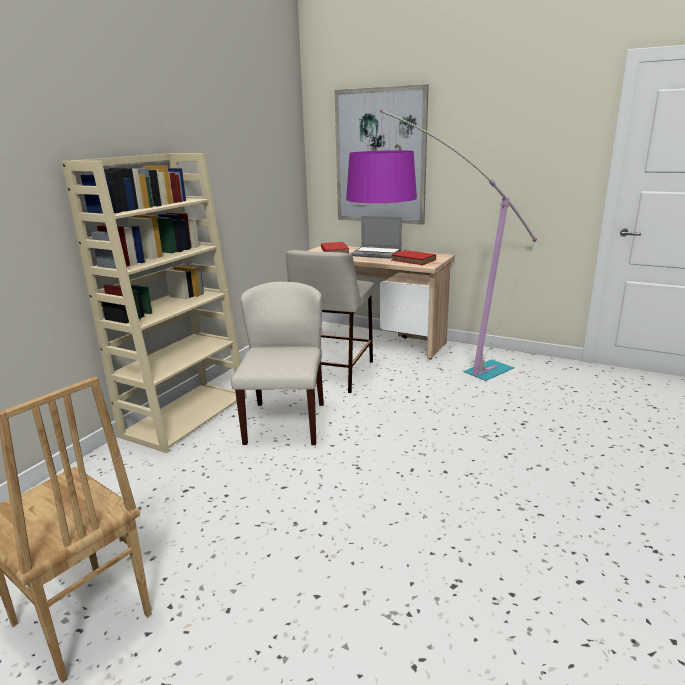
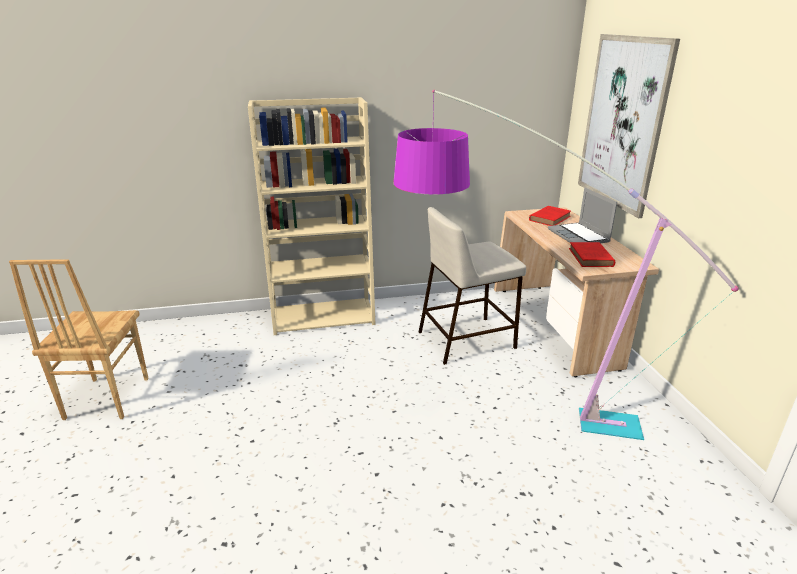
camera: 50 degrees right, 5 degrees up
beige chair [231,282,324,445] -> none

